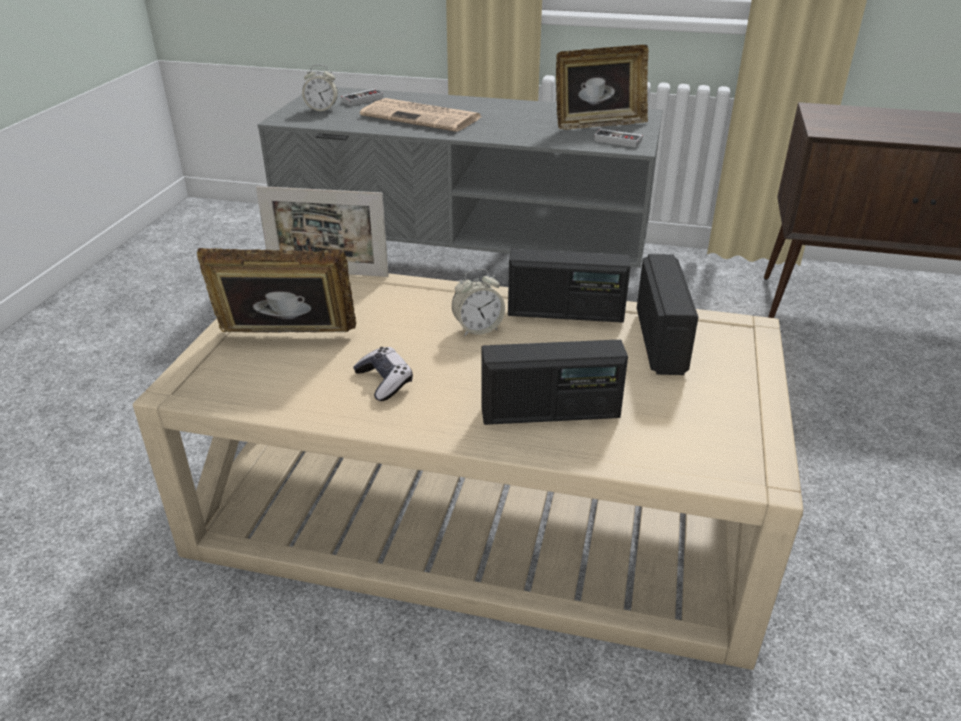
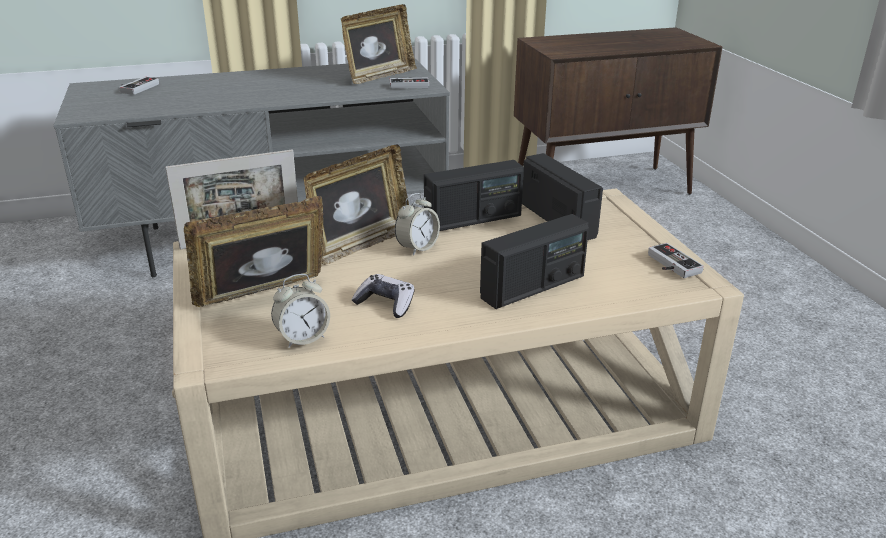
camera: 30 degrees left, 5 degrees down
alarm clock [302,64,338,112] -> alarm clock moved to [271,274,330,348]
newspaper [360,98,481,132] -> none
none -> picture frame [303,145,409,265]
none -> game controller [648,243,704,278]

